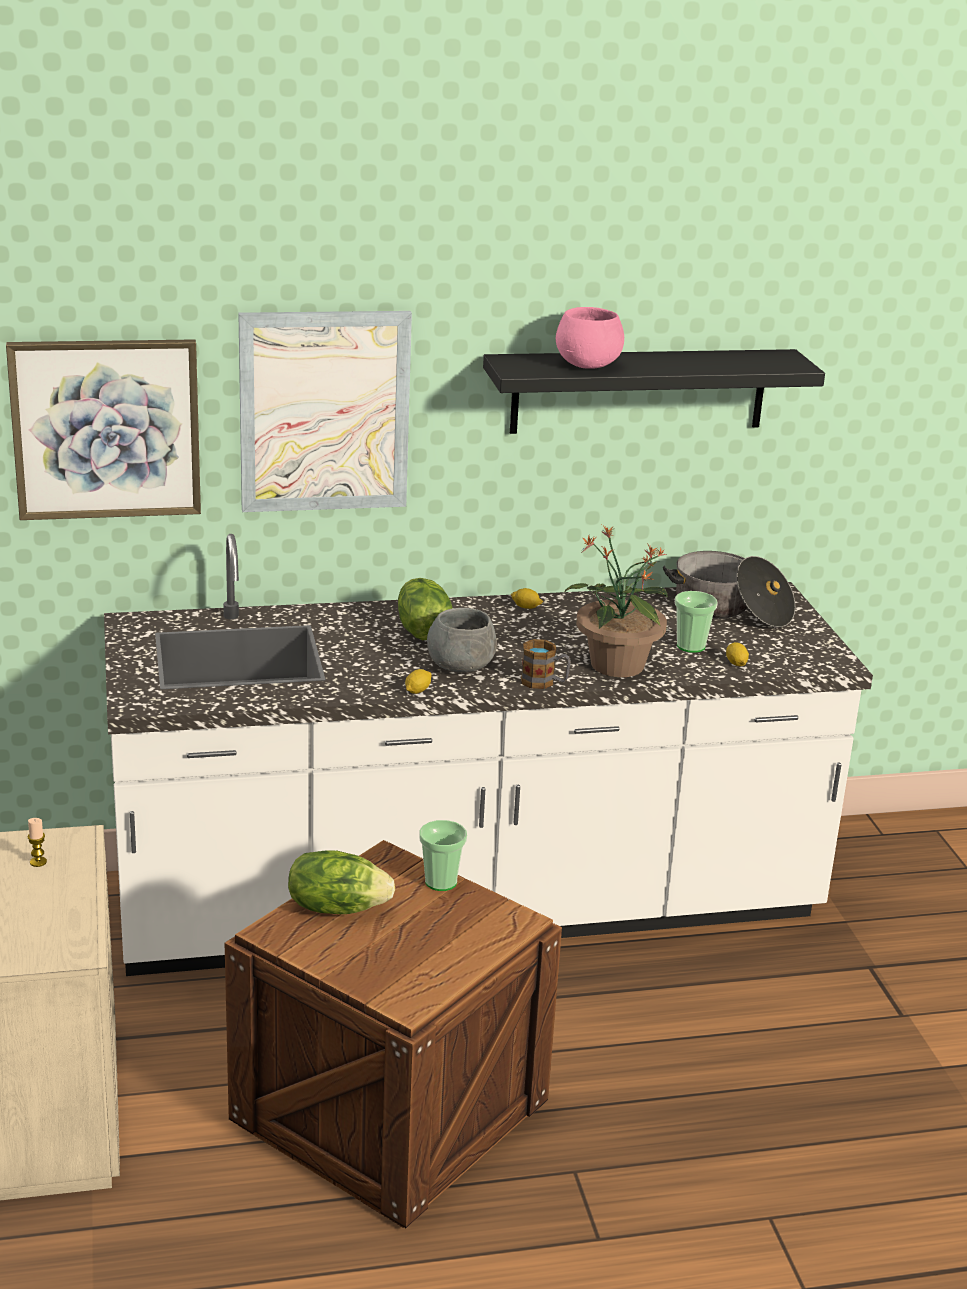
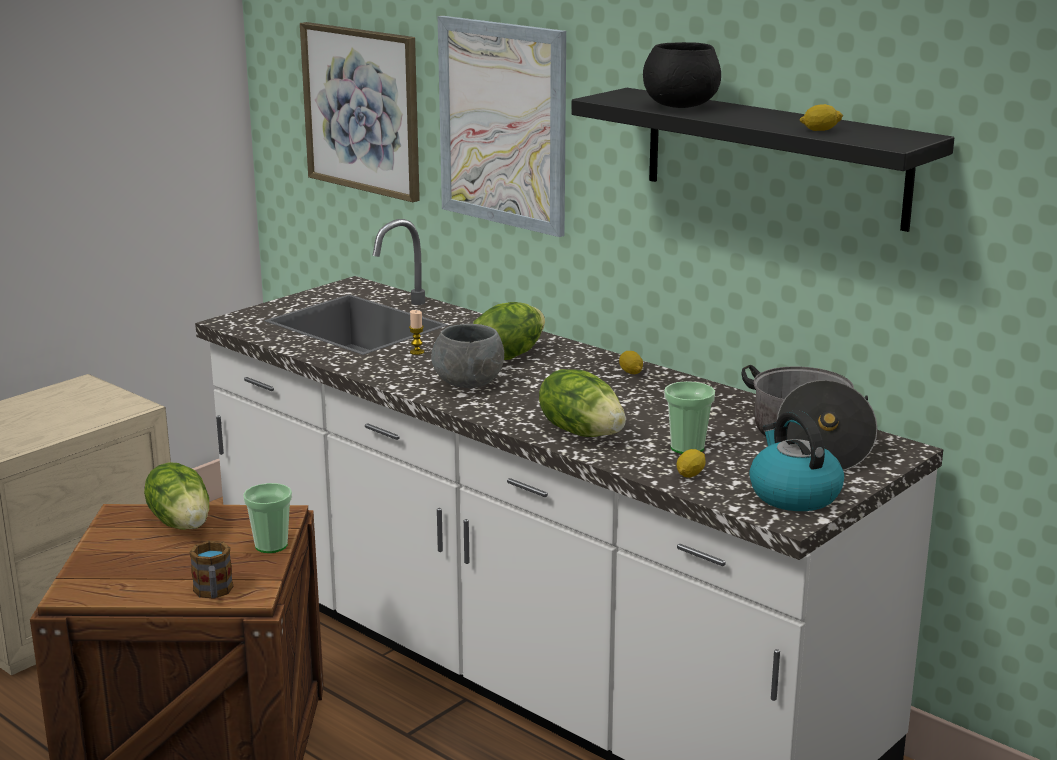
camera: 55 degrees right, 5 degrees down
candle [28,818,47,867] -> candle moved to [409,310,424,355]
lemon [405,669,432,694] -> lemon moved to [799,104,843,131]
mug [521,639,571,689] -> mug moved to [190,541,234,599]
pink bowl [556,307,624,369] -> black bowl [643,42,721,108]
potted plant [564,525,668,677] -> lettuce [539,369,626,437]
none -> kettle [749,410,844,511]

